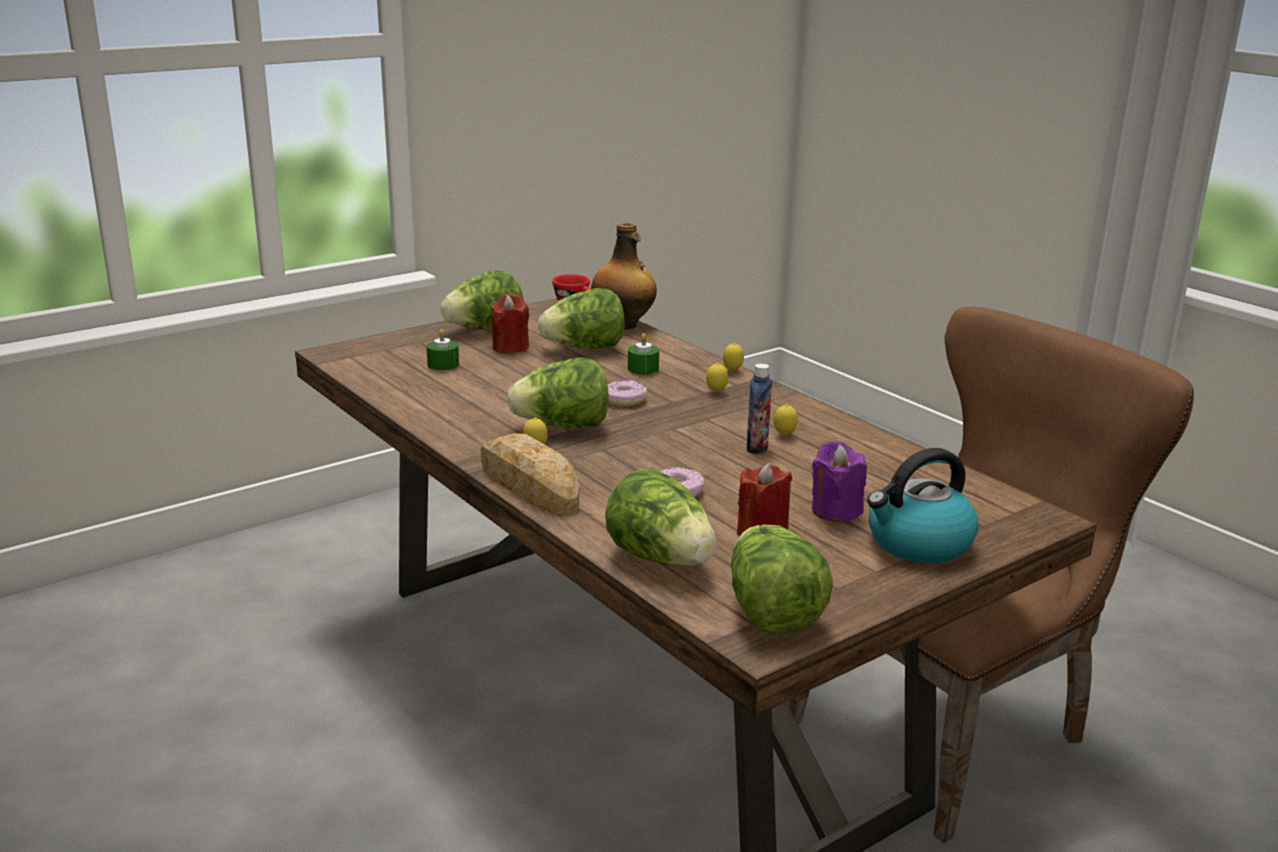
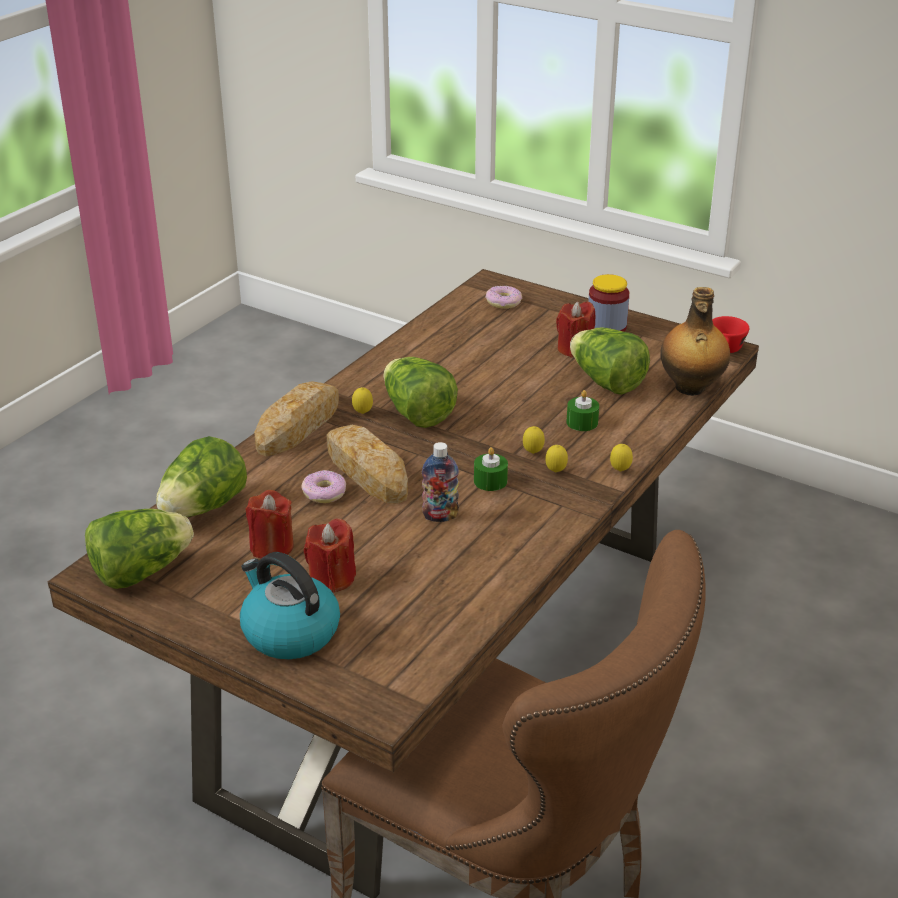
camera: 70 degrees right, 10 degrees up
green candle [427,329,459,370] -> green candle moved to [474,447,508,491]
lettuce [440,270,524,330] -> jar [588,274,629,332]
donut [608,380,647,406] -> donut moved to [485,286,522,309]
lemon [774,404,798,436] -> lemon moved to [523,426,545,454]
purple candle [812,441,867,522] -> red candle [304,518,356,593]
none -> bread [326,425,408,504]

